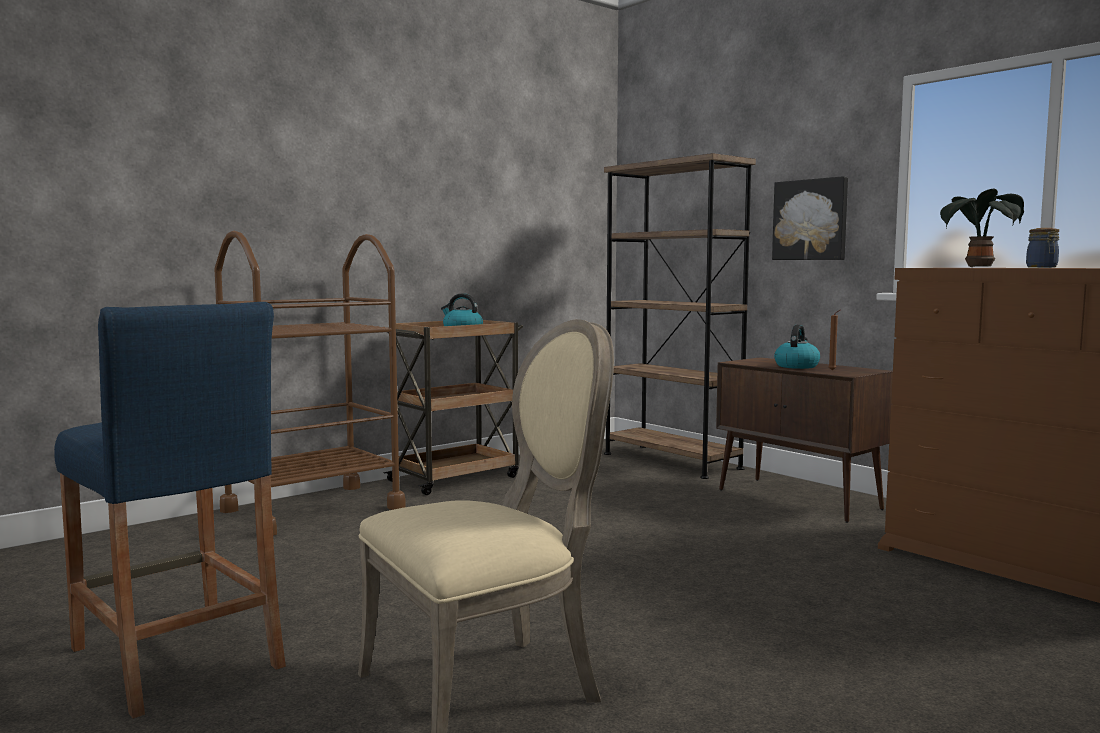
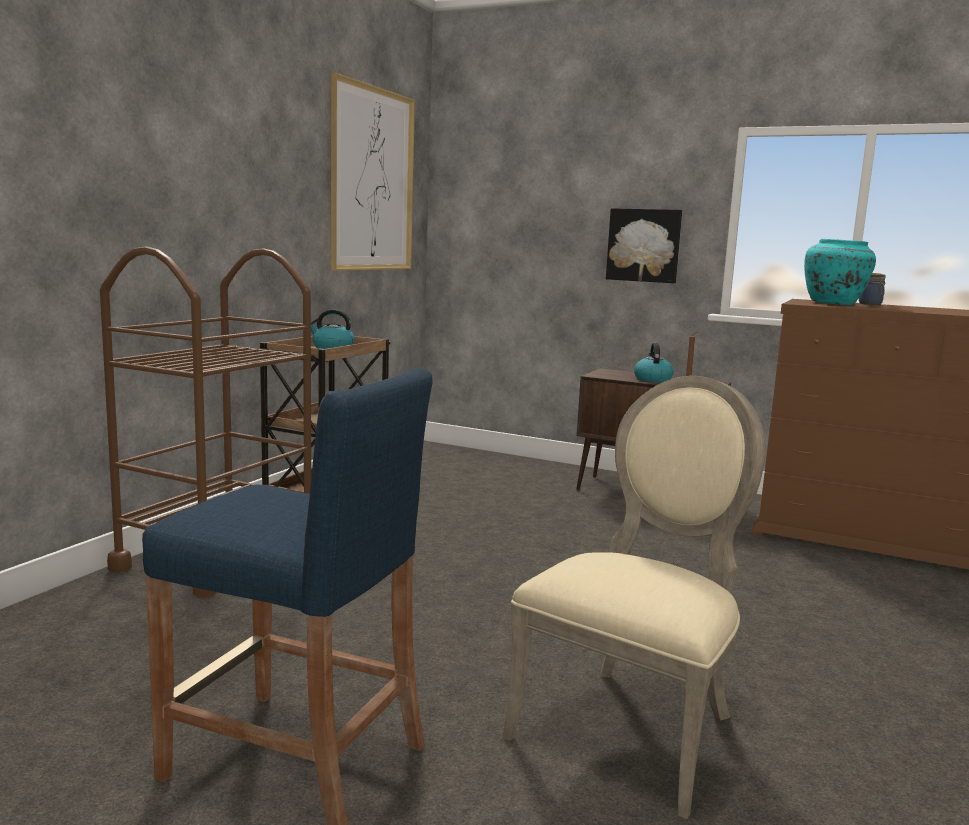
camera: 25 degrees left, 5 degrees up
brown bookcase [604,153,756,479] -> none
potted plant [940,189,1024,267] -> turquoise vase [804,239,876,305]
none -> picture [331,73,415,271]

